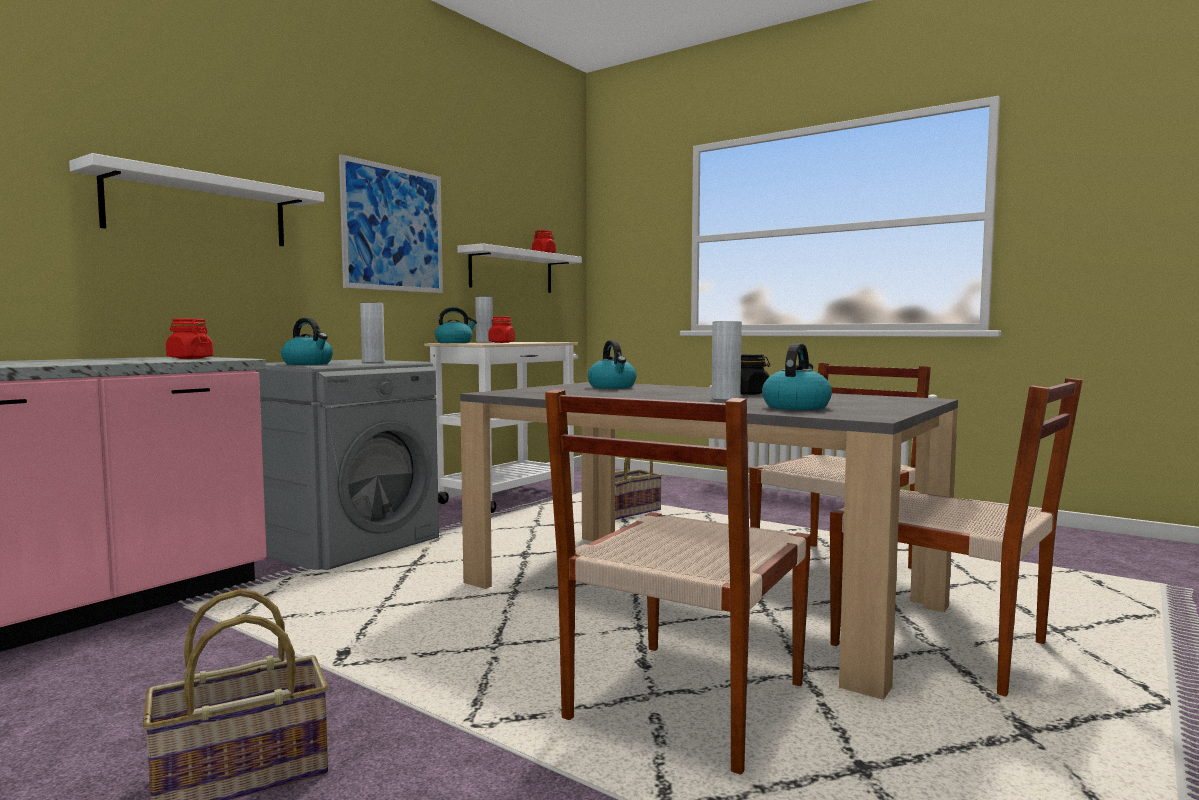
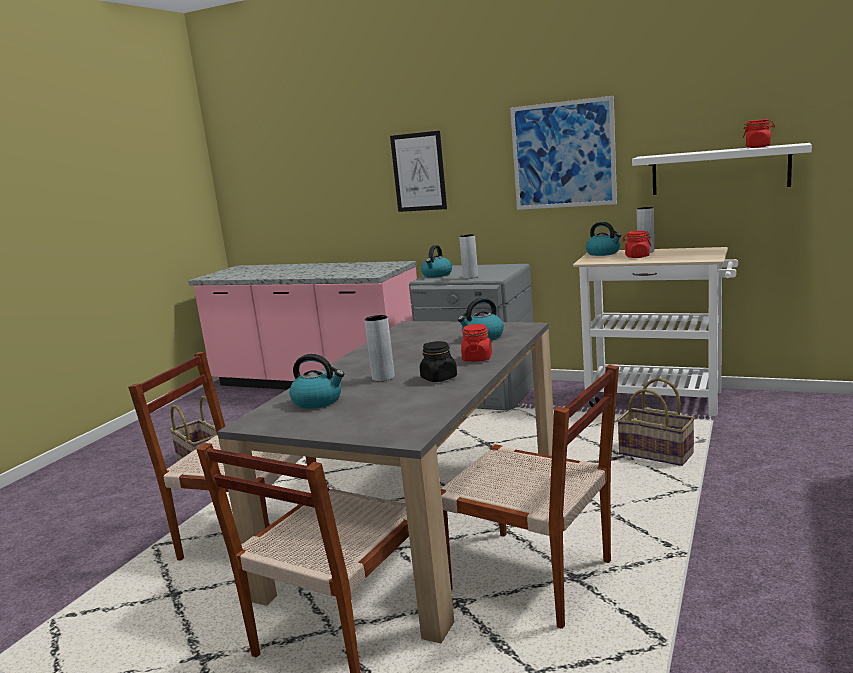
camera: 80 degrees right, 10 degrees up
white shelf [69,153,324,246] -> picture [390,131,447,212]
red jar [166,319,213,359] -> red jar moved to [461,324,492,361]

